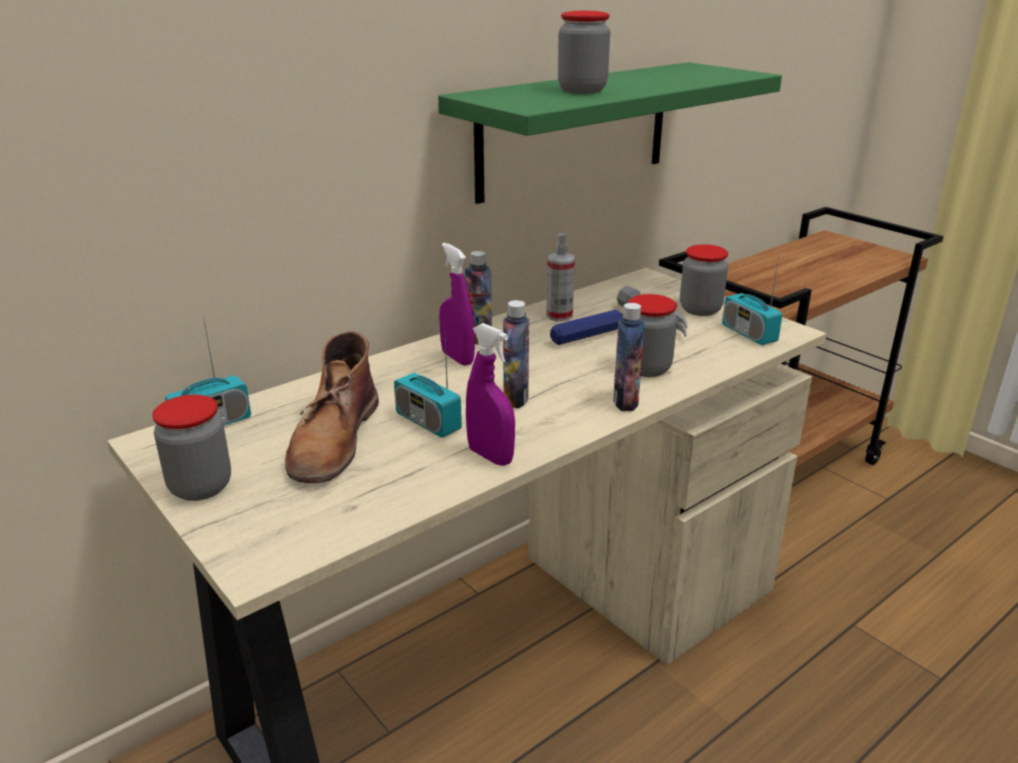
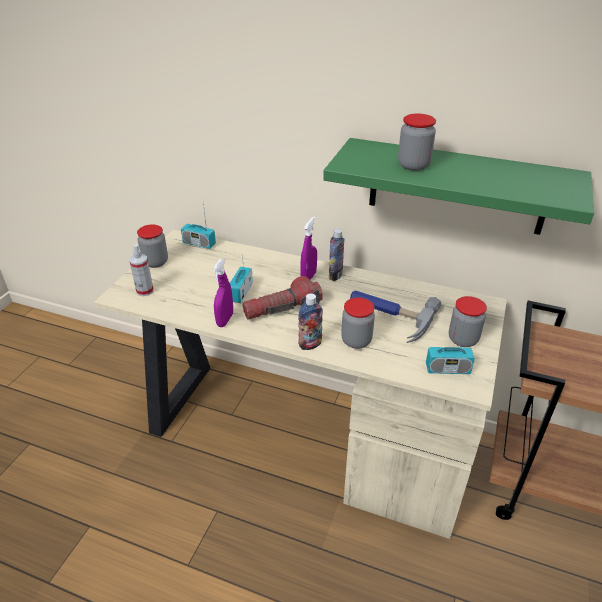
camera: 60 degrees right, 10 degrees up
brown boot [285,331,379,483] -> none
bottle [503,300,529,408] -> flashlight [242,276,322,320]
spray bottle [546,233,575,322] -> spray bottle moved to [129,244,154,296]
radio [722,250,782,345] -> radio turned 120 degrees counterclockwise [426,317,475,374]

